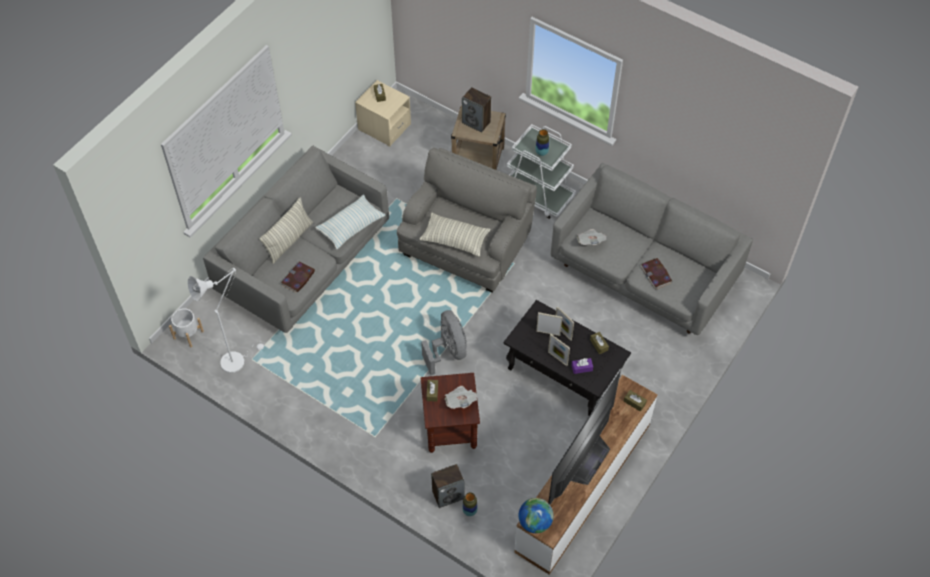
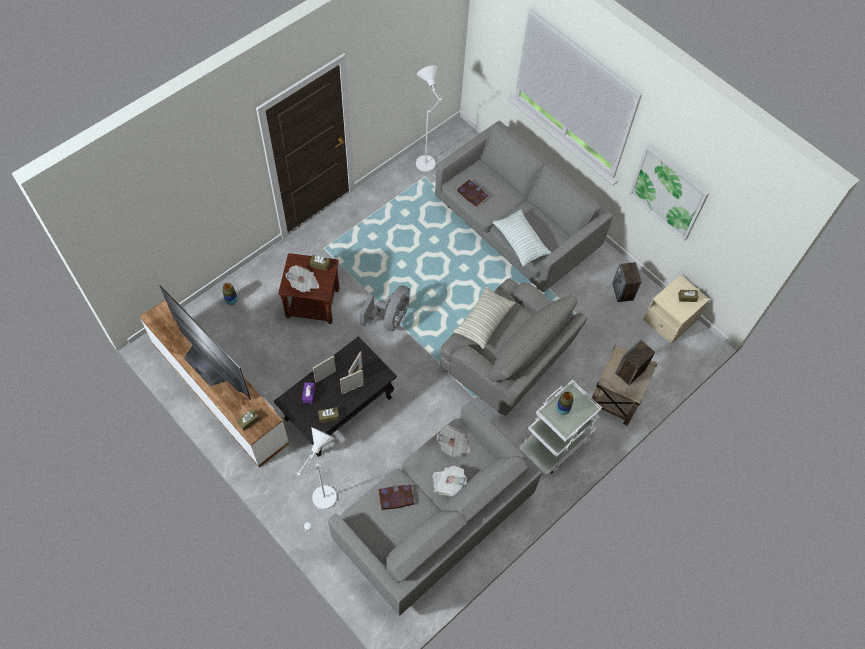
camera: 100 degrees right, 5 degrees up
white planter [169,308,204,348] -> none
pillow [259,198,313,264] -> none
grey fan [421,310,467,375] -> grey fan turned 60 degrees counterclockwise [360,285,410,331]
speaker [431,464,465,508] -> speaker moved to [612,262,642,302]
globe [518,498,554,533] -> none
none -> white floor lamp [297,427,337,533]
none -> newspaper [433,465,467,496]
none -> picture [628,145,709,241]

